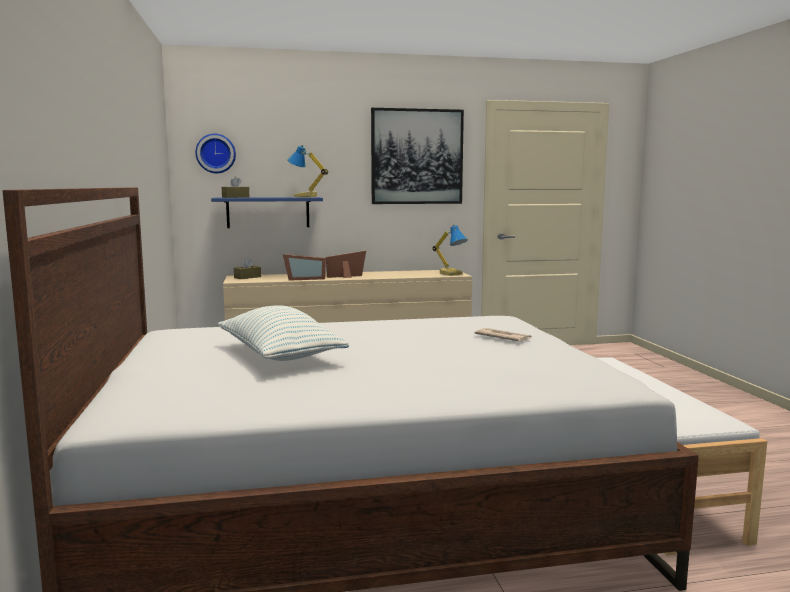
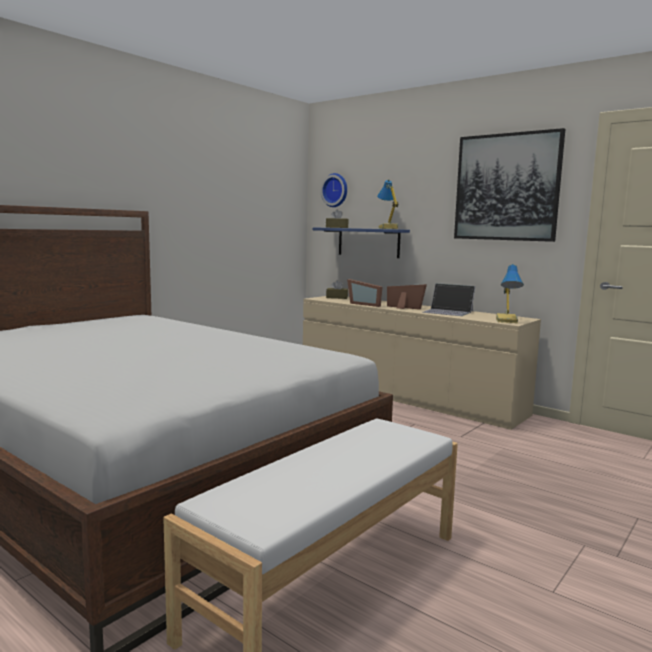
camera: 50 degrees right, 0 degrees up
pillow [218,306,349,361] -> none
newspaper [475,328,531,342] -> none
none -> laptop [422,283,475,316]

